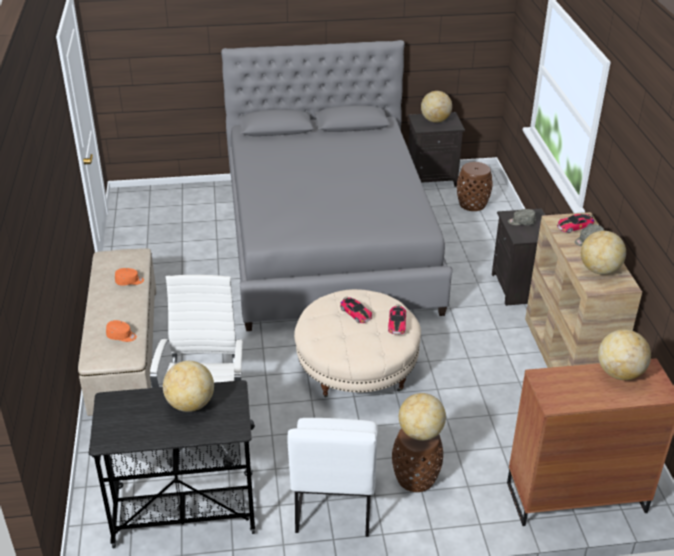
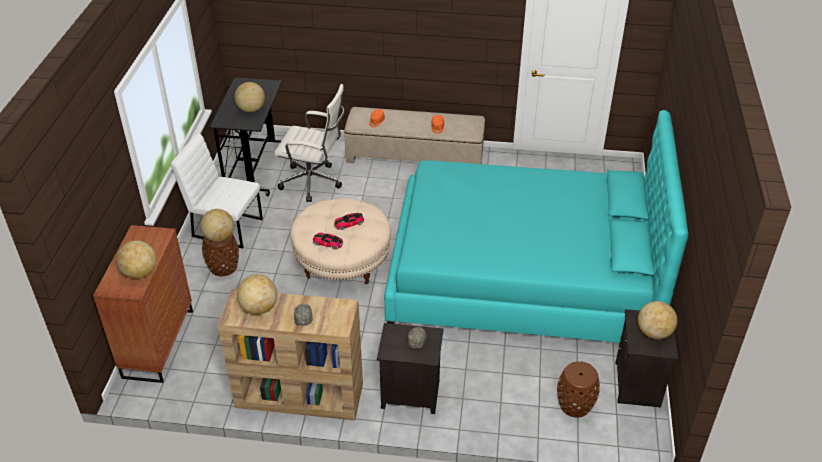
camera: 105 degrees right, 5 degrees up
grey bed [221,40,453,331] -> turquoise bed [384,110,689,343]
toy car [557,214,594,233] -> none

